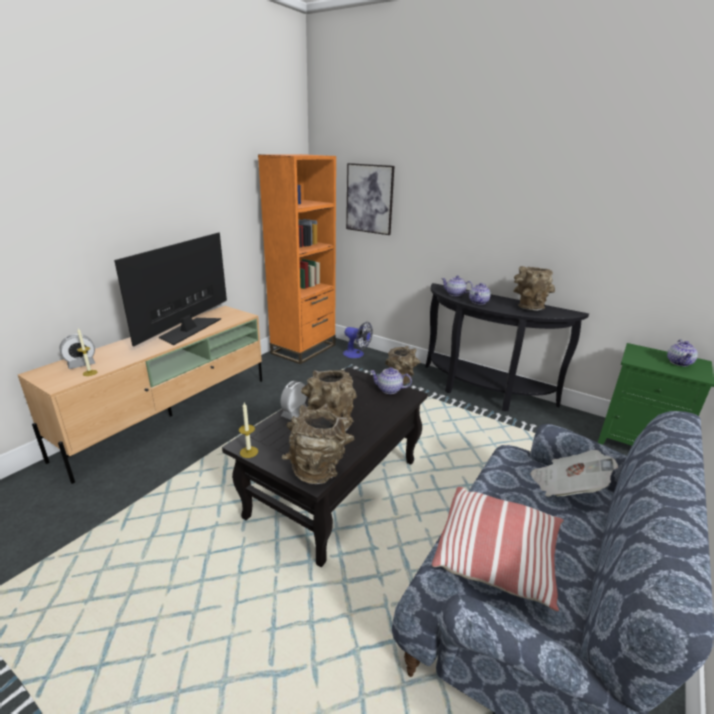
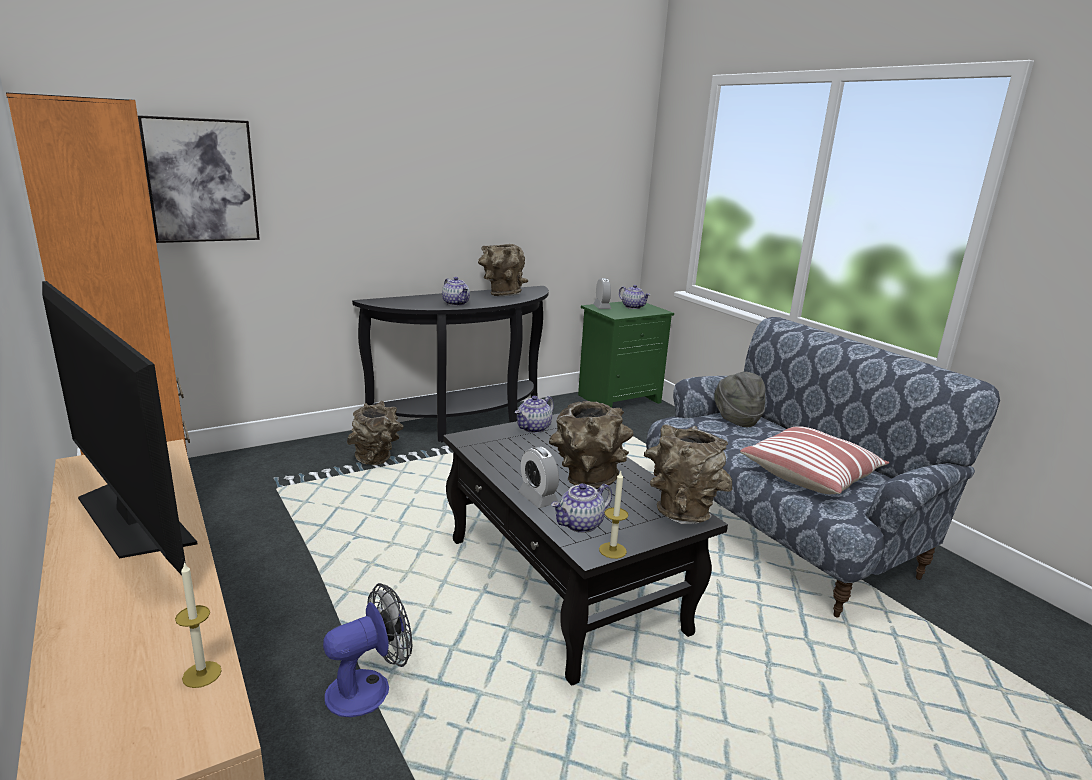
camera: 65 degrees left, 5 degrees down
alarm clock [59,334,95,369] -> alarm clock moved to [593,278,611,309]
fan [343,322,373,358] -> fan moved to [323,583,412,717]
teapot [441,275,473,296] -> teapot moved to [551,483,612,533]
newspaper [530,450,618,497] -> grey hat [714,372,766,427]

